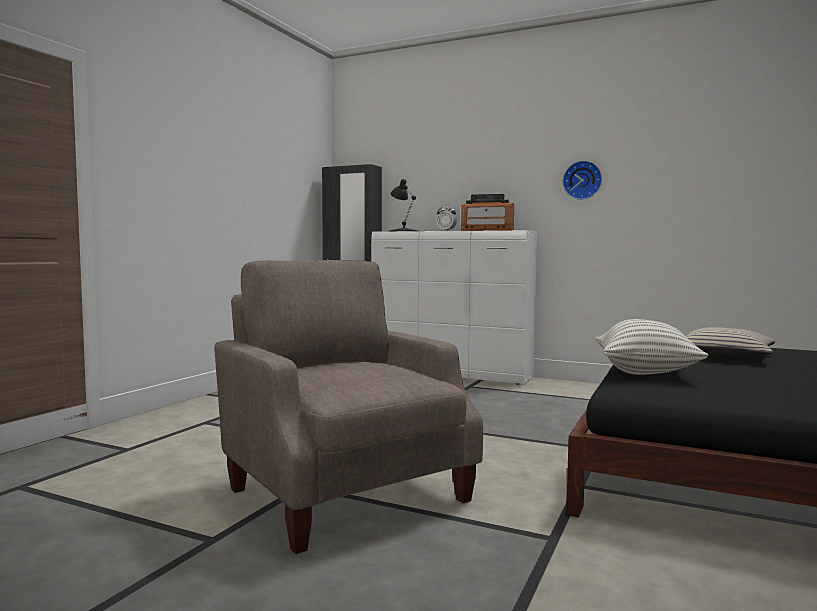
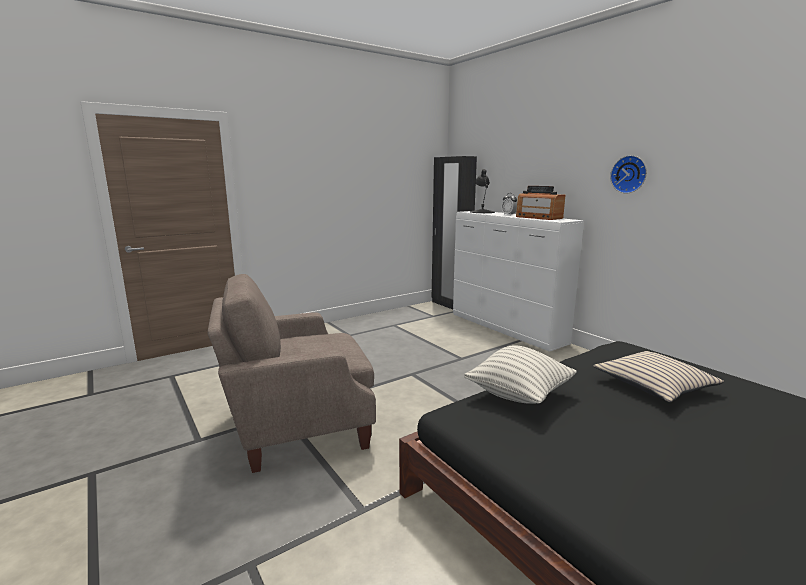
camera: 30 degrees right, 10 degrees up
beige armchair [215,260,483,554] -> beige armchair turned 105 degrees counterclockwise [208,274,376,473]

